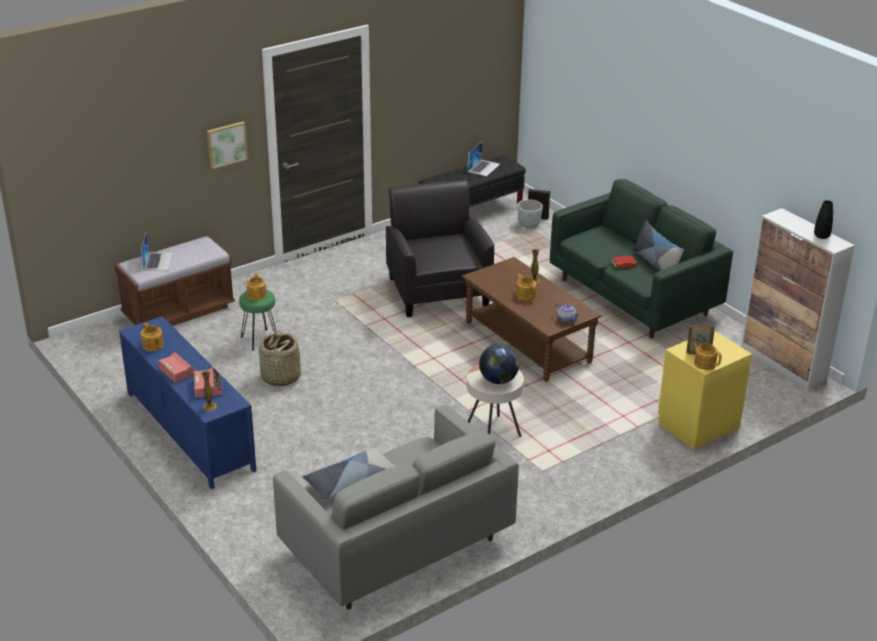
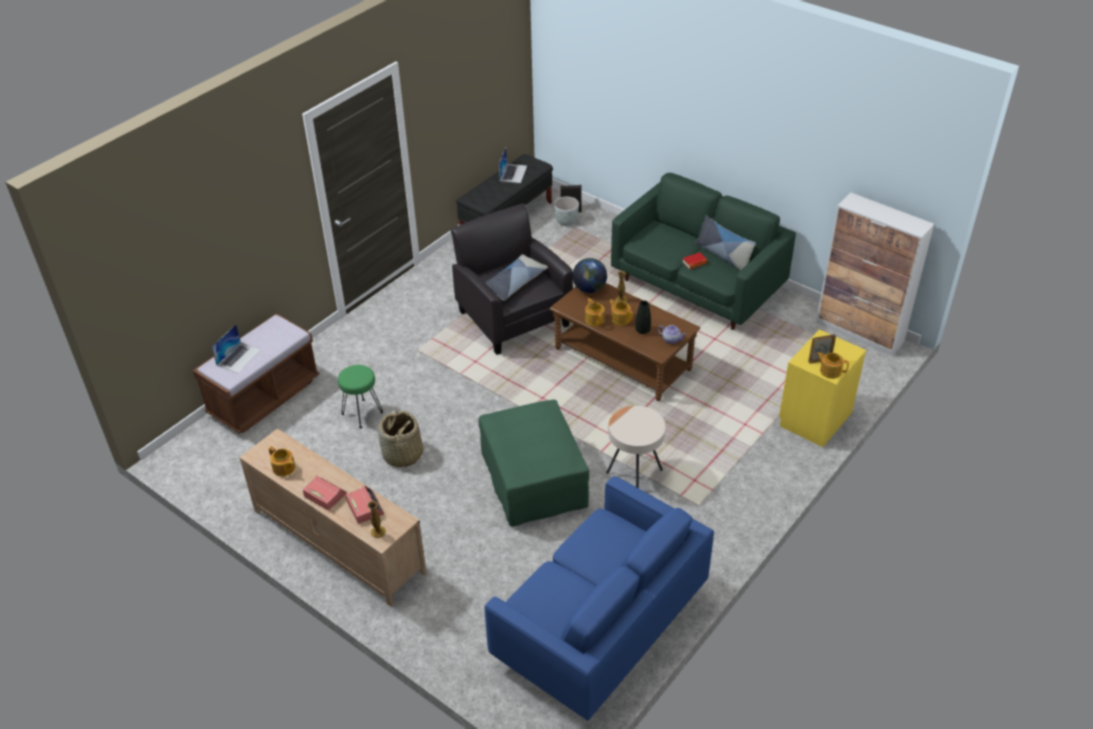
camera: 15 degrees left, 10 degrees up
blue tv stand [119,316,256,489] -> beige tv stand [239,429,427,607]
laptop [141,233,173,271] -> laptop turned 45 degrees clockwise [212,324,262,373]
picture [207,121,248,169] -> none
teapot [246,273,267,300] -> teapot moved to [585,298,605,326]
grey sofa [273,405,519,610] -> blue sofa [485,476,714,721]
pillow [302,447,395,501] -> pillow moved to [485,254,548,301]
globe [479,344,519,384] -> globe moved to [572,258,607,293]
black vase [814,200,833,239] -> black vase moved to [635,300,651,334]
none -> green ottoman [478,400,589,527]

